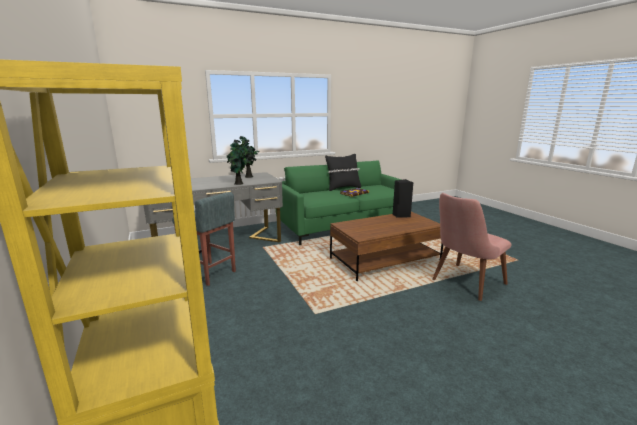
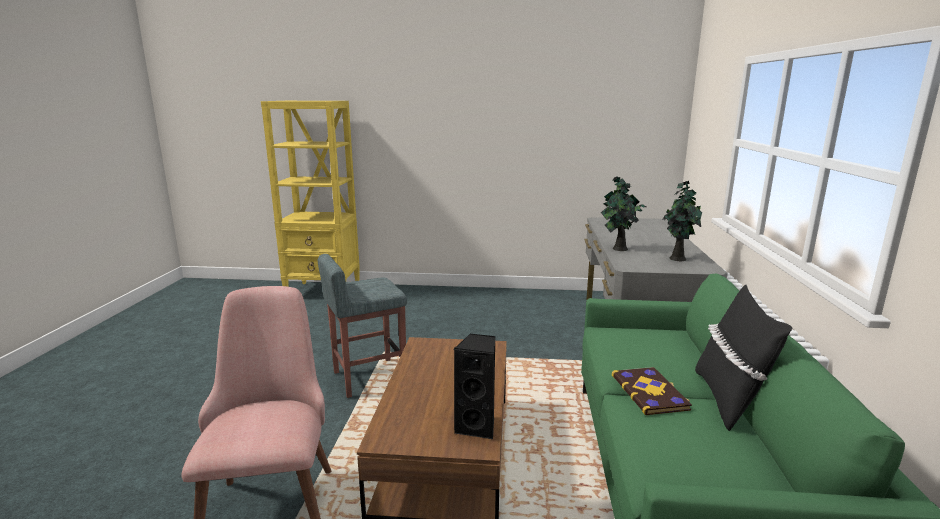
camera: 120 degrees right, 0 degrees up
grey stool [172,192,236,286] -> grey stool moved to [318,254,407,398]

